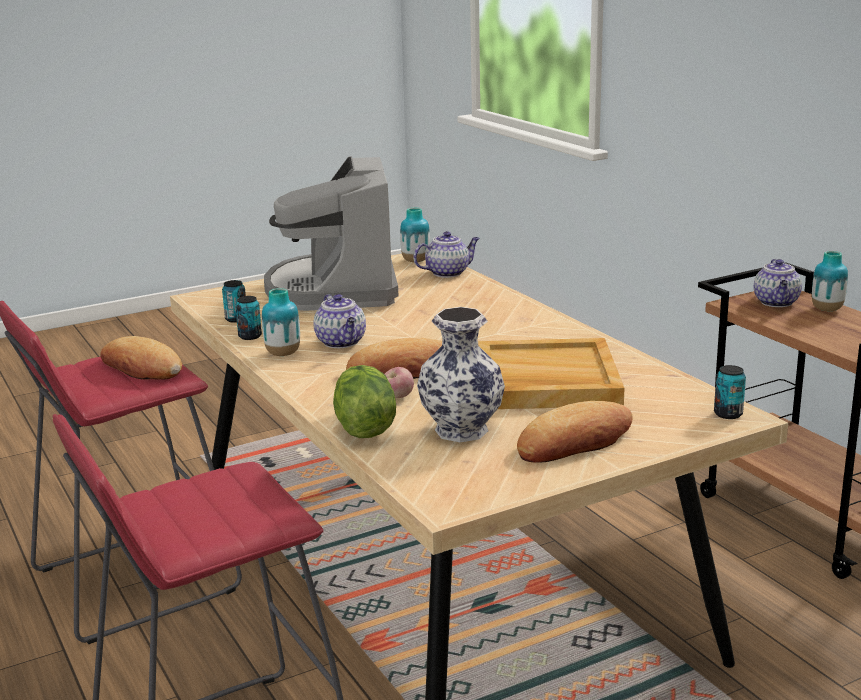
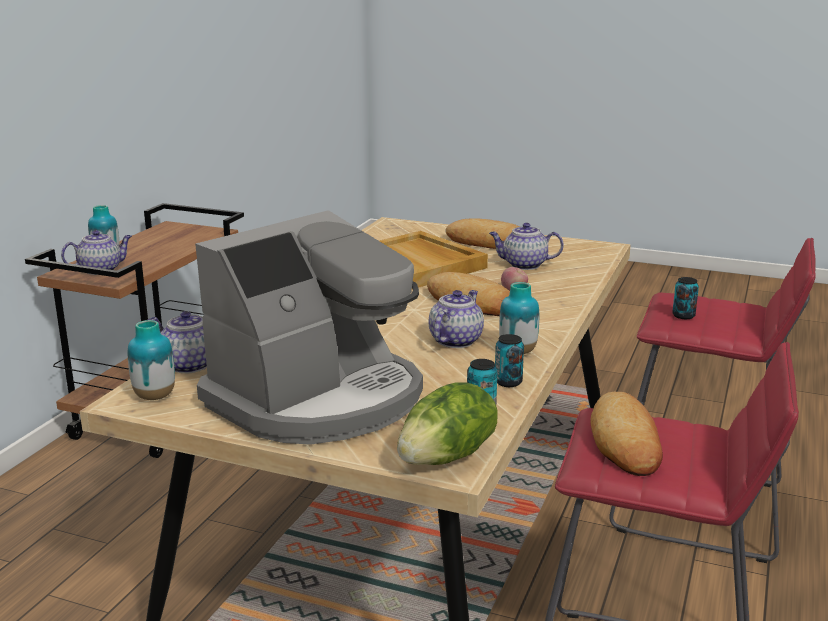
camera: 130 degrees left, 0 degrees up
lettuce [333,365,396,438] -> lettuce moved to [397,382,498,465]
vase [417,307,505,442] -> teapot [489,223,564,270]
can [714,365,746,419] -> can moved to [672,277,699,319]

